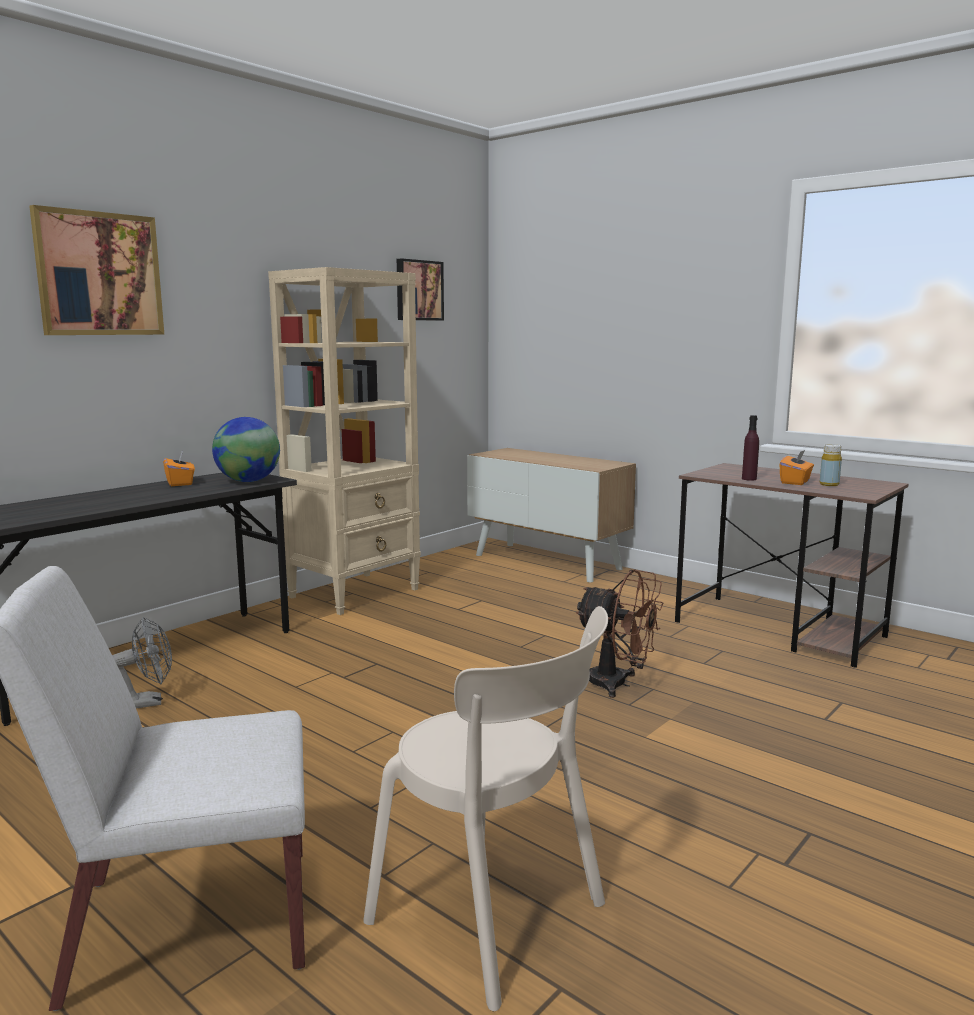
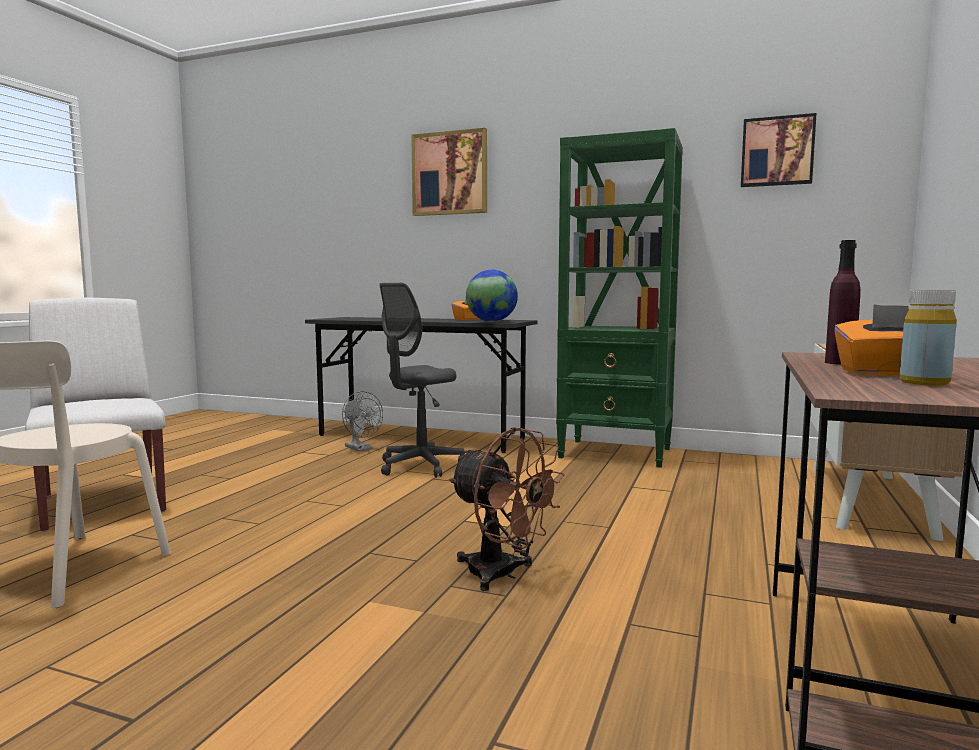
camera: 70 degrees right, 5 degrees down
beige bookcase [268,267,421,615] -> green bookcase [556,128,683,468]
brown fan [575,569,663,698] -> brown fan turned 60 degrees counterclockwise [449,427,565,591]
none -> grey office chair [379,283,465,477]

